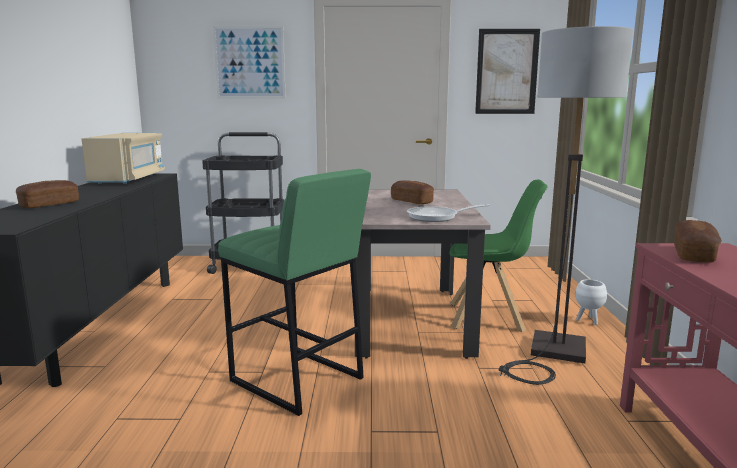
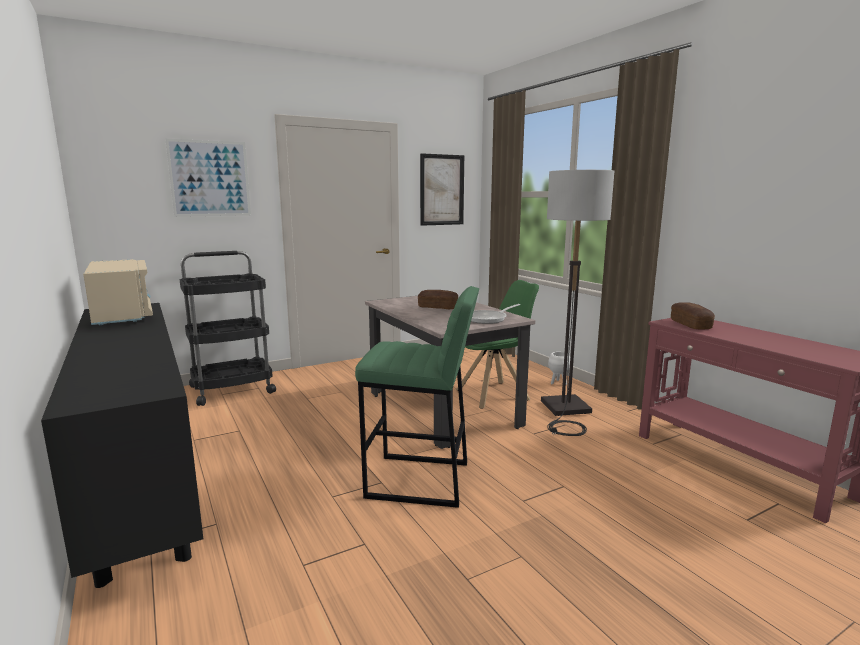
camera: 30 degrees left, 0 degrees up
bread [16,180,79,208] -> none

